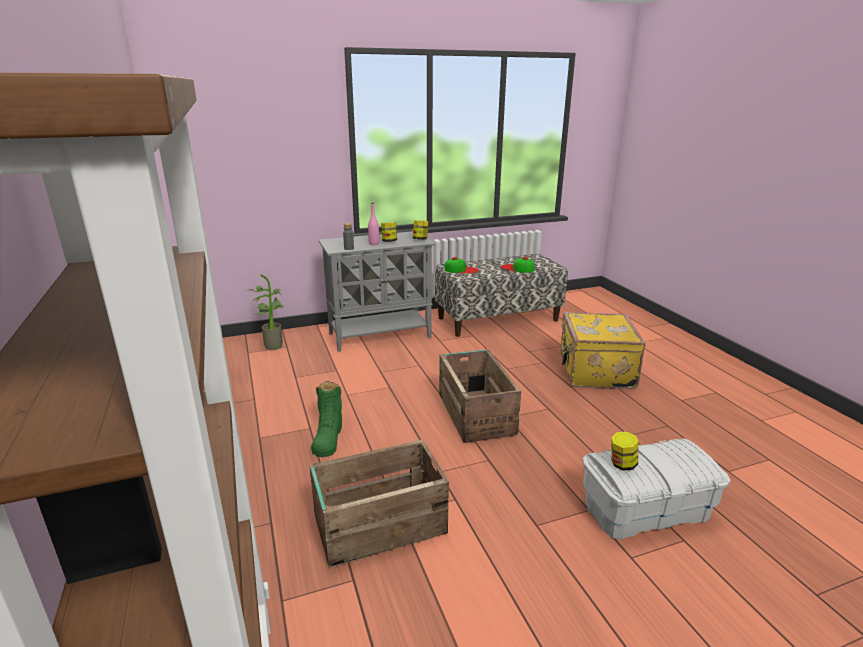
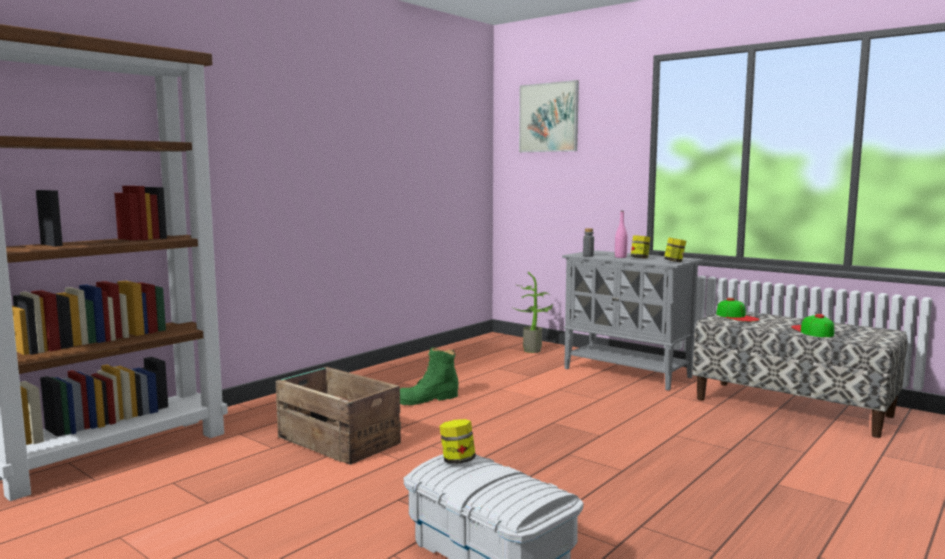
camera: 60 degrees right, 15 degrees down
crate [439,349,521,443] -> none
yellow suitcase [560,312,646,389] -> none
none -> picture [519,80,579,152]

